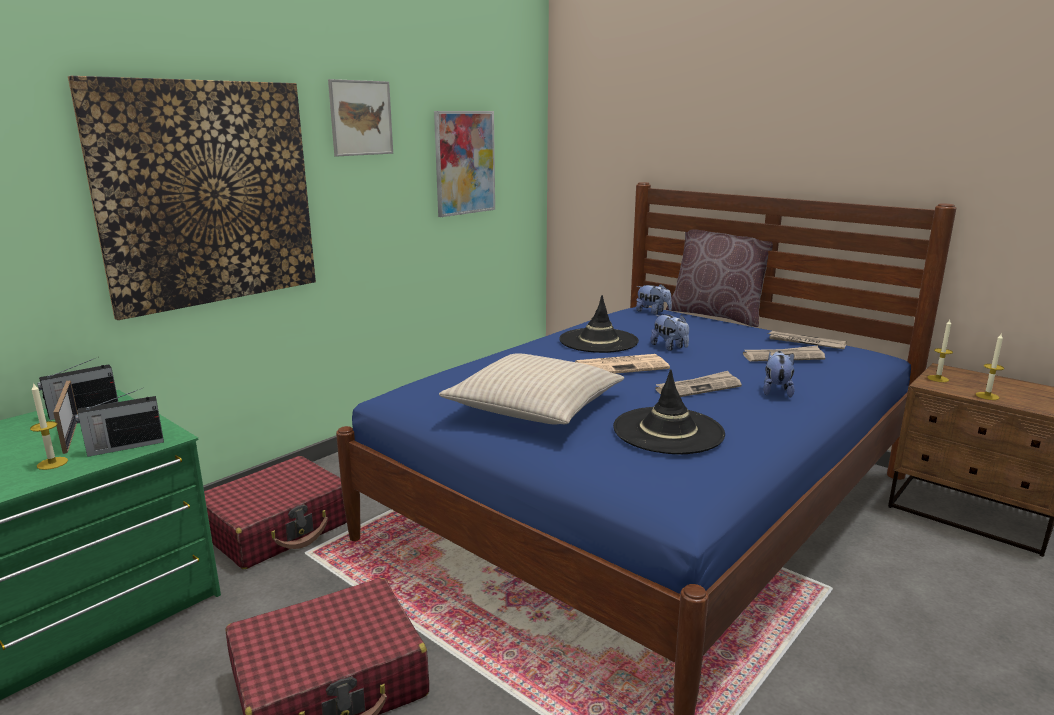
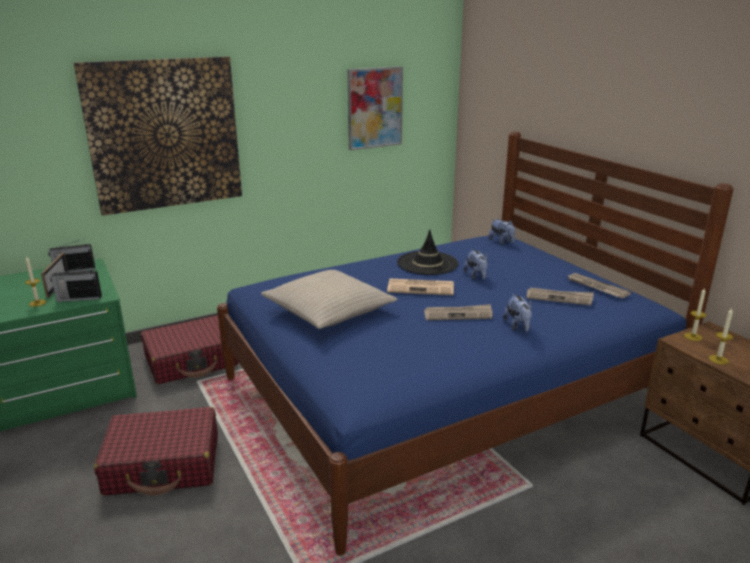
camera: 20 degrees right, 5 degrees up
picture [328,79,393,157] -> none
black hat [613,369,725,454] -> none
brown pillow [666,229,773,327] -> none
plush toy [763,351,795,397] -> plush toy turned 135 degrees clockwise [503,294,532,332]

